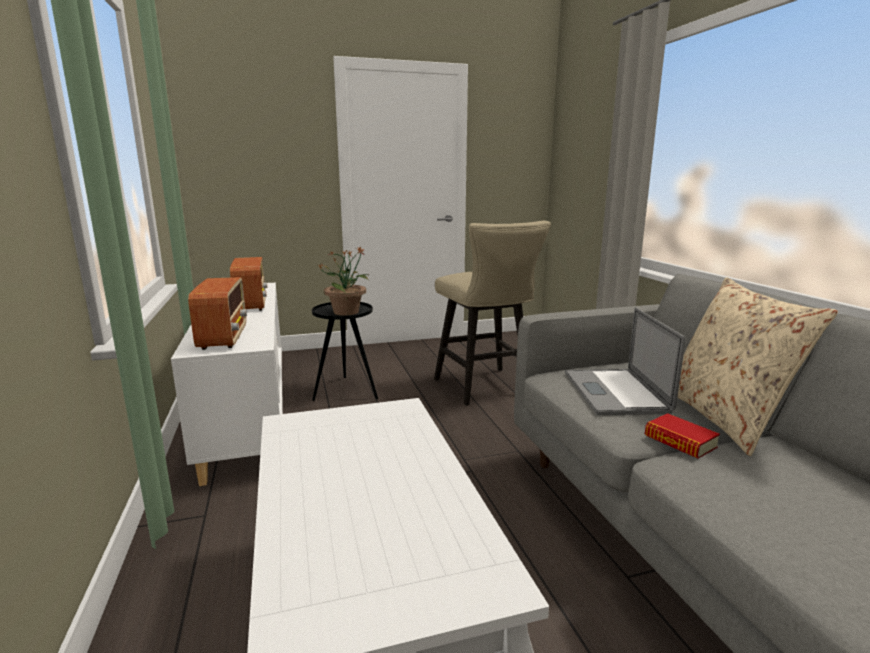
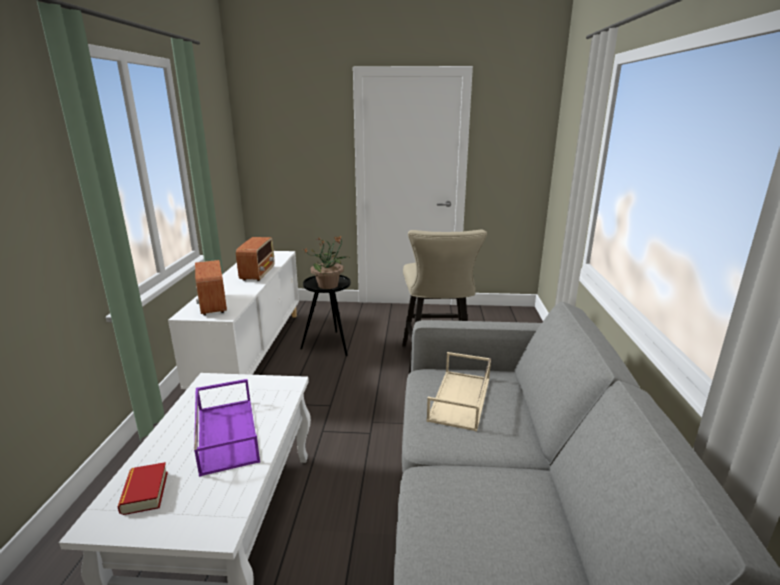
camera: 20 degrees right, 5 degrees up
radio [188,277,247,350] -> radio turned 150 degrees clockwise [195,260,227,315]
laptop [565,307,686,415] -> beige tray [427,352,491,432]
book [645,413,720,458] -> book moved to [118,462,168,515]
beige pillow [677,277,838,456] -> none
none -> purple tray [194,379,260,477]

